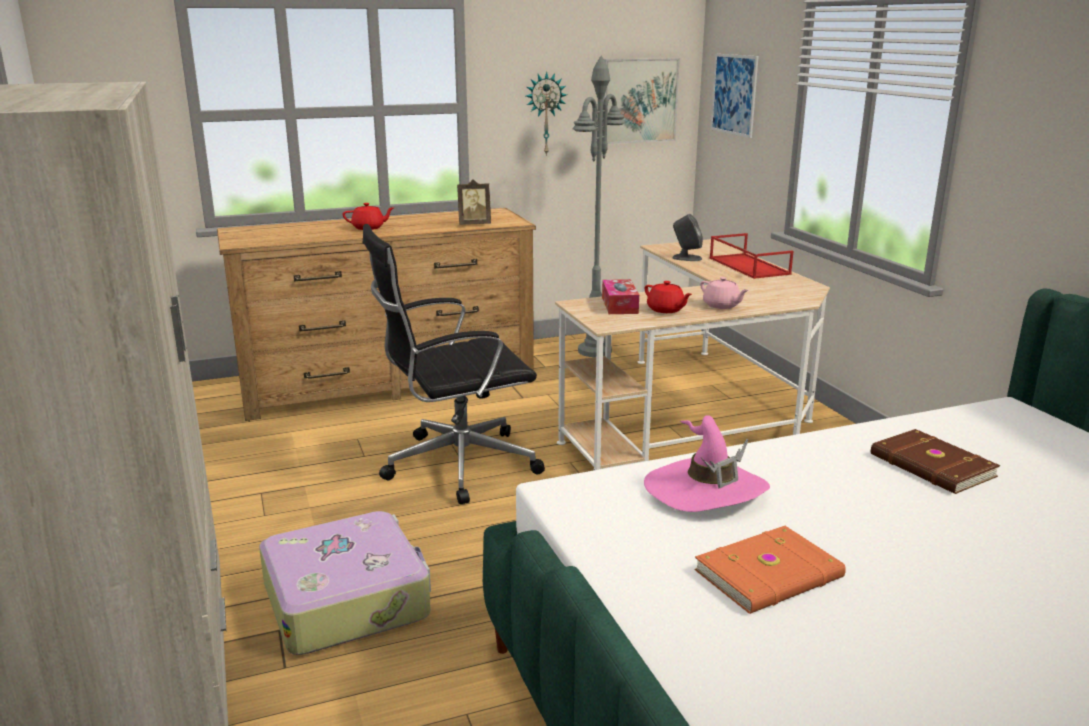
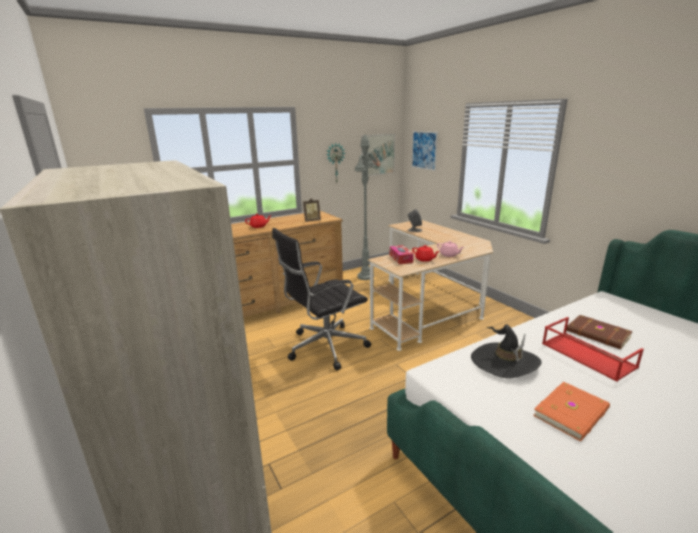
camera: 10 degrees left, 0 degrees up
suitcase [259,511,431,655] -> none
pink hat [644,415,770,512] -> black hat [471,324,542,378]
red tray [710,233,794,279] -> red tray moved to [542,317,644,381]

